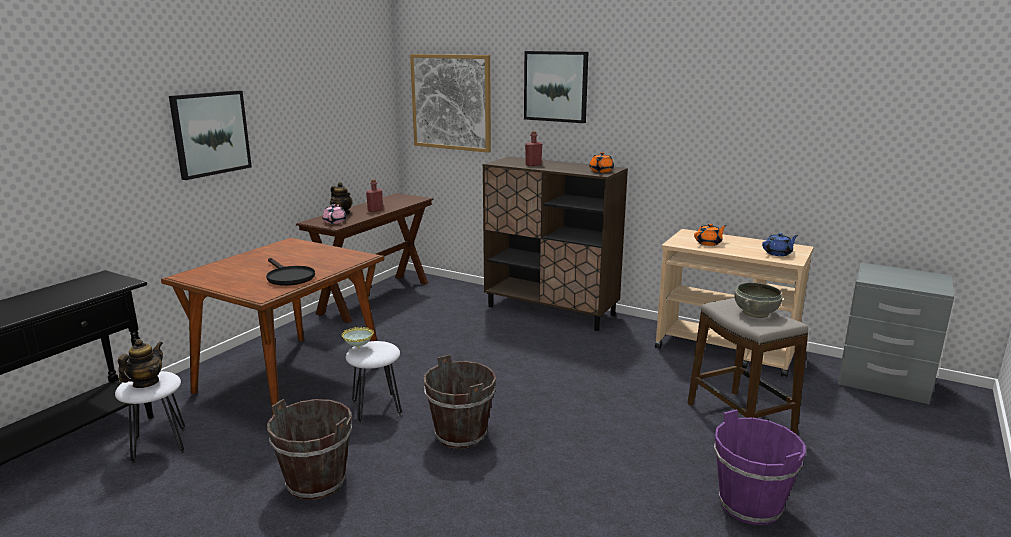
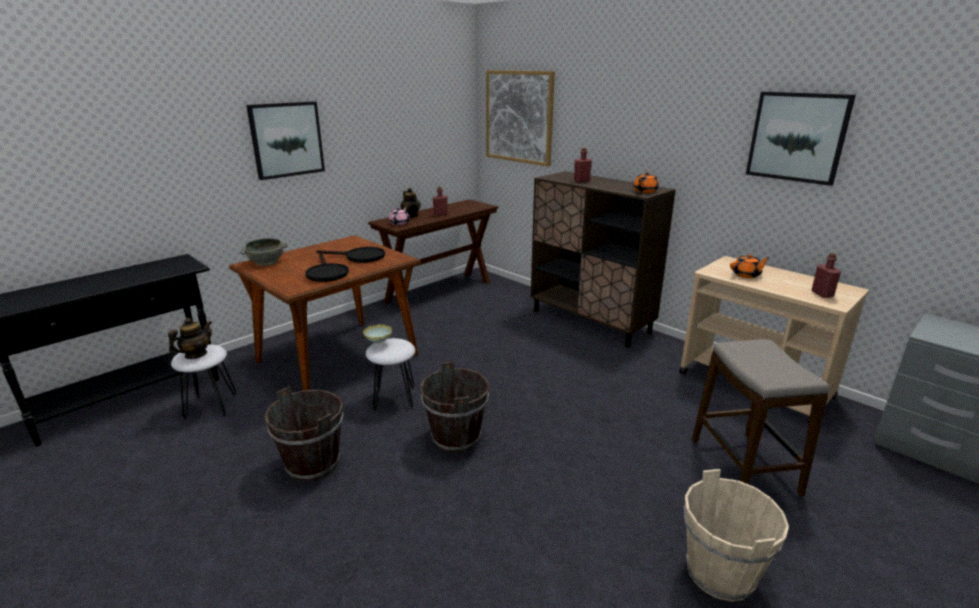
camera: 15 degrees right, 5 degrees up
picture [524,51,589,123] -> picture moved to [746,92,856,186]
purple bucket [714,409,806,525] -> beige bucket [684,469,789,602]
grey bowl [735,283,782,318] -> grey bowl moved to [240,238,287,266]
blue teapot [762,233,798,256] -> red bottle [812,253,841,298]
none -> black frying pan [316,247,385,263]

